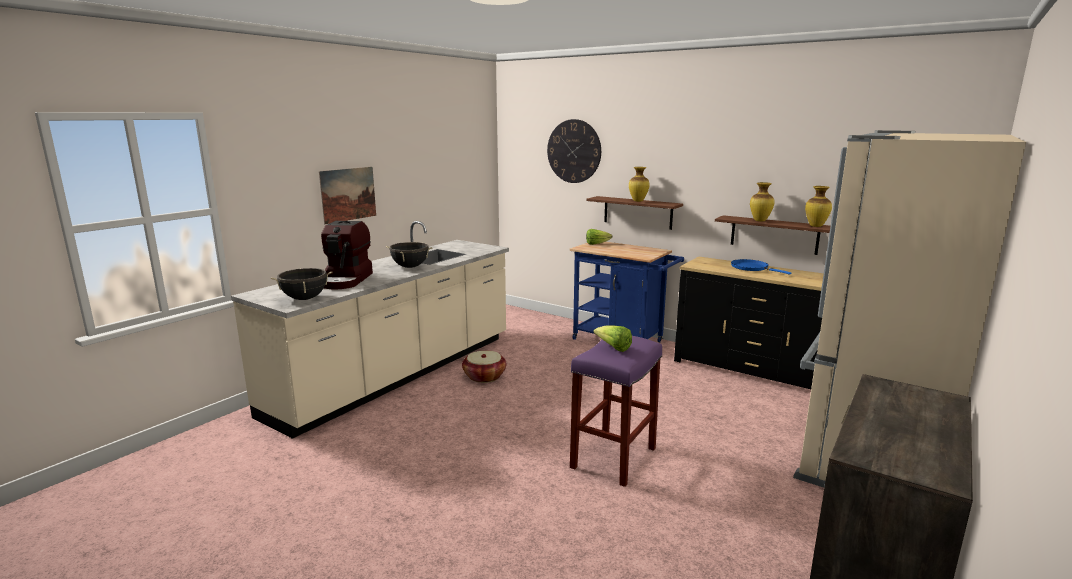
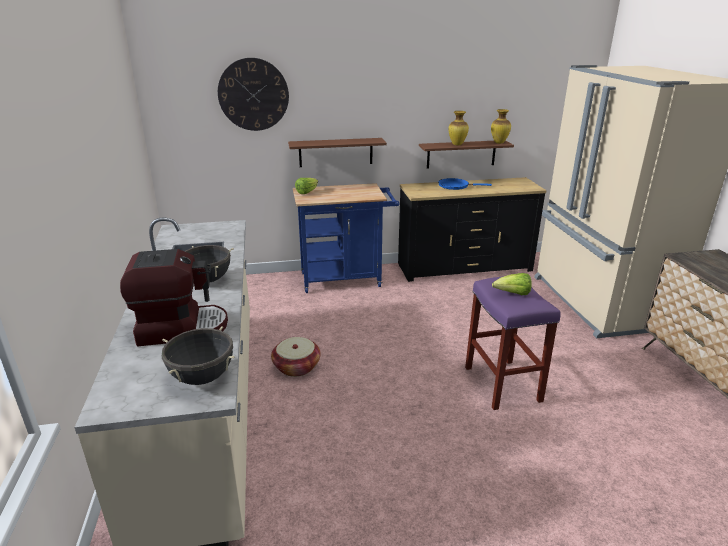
camera: 45 degrees left, 10 degrees up
picture [319,167,376,224] -> none
coffee machine [321,221,373,289] -> coffee machine turned 60 degrees counterclockwise [120,249,228,346]
vase [629,167,649,202] -> none

